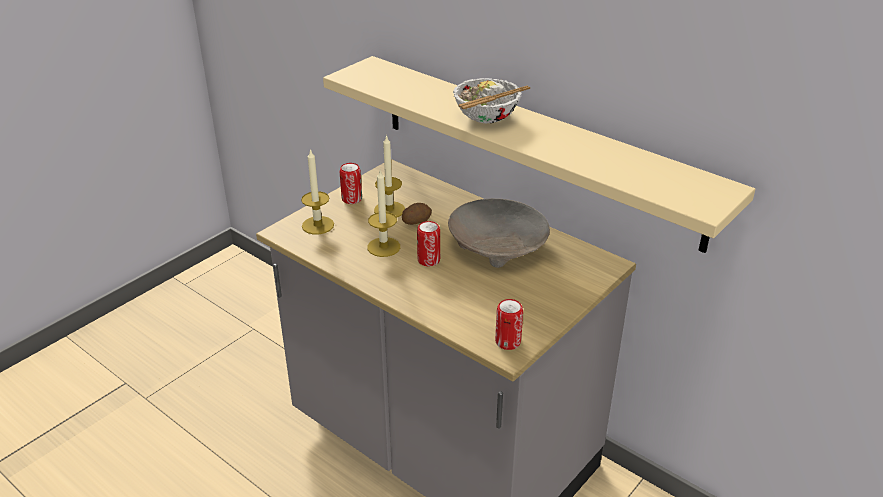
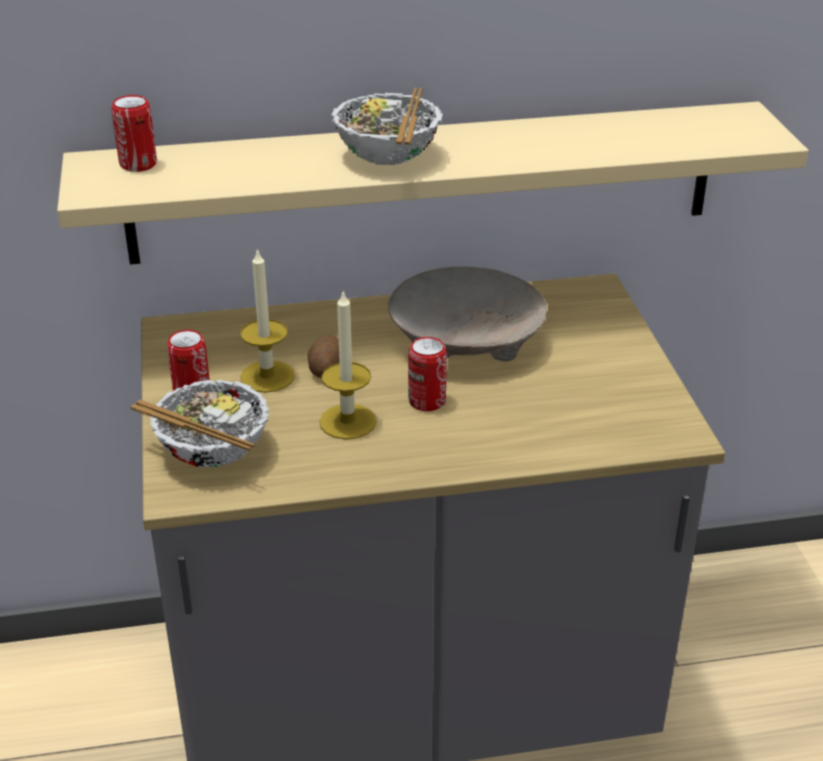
camera: 50 degrees left, 0 degrees up
candle [301,149,334,234] -> bowl [131,380,269,468]
can [495,299,523,350] -> can moved to [112,95,157,172]

